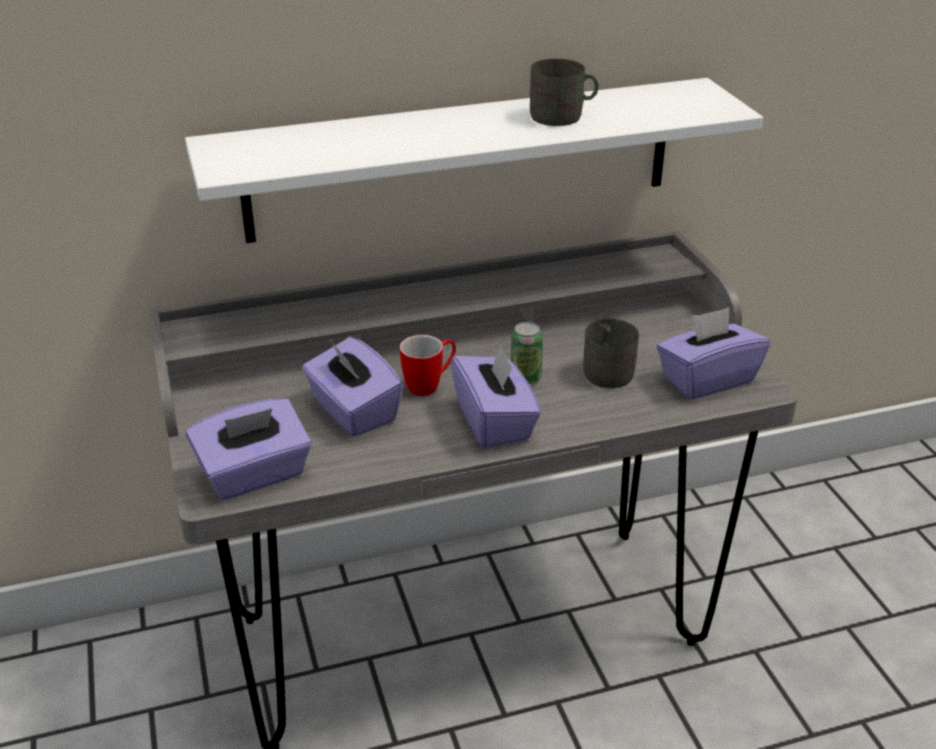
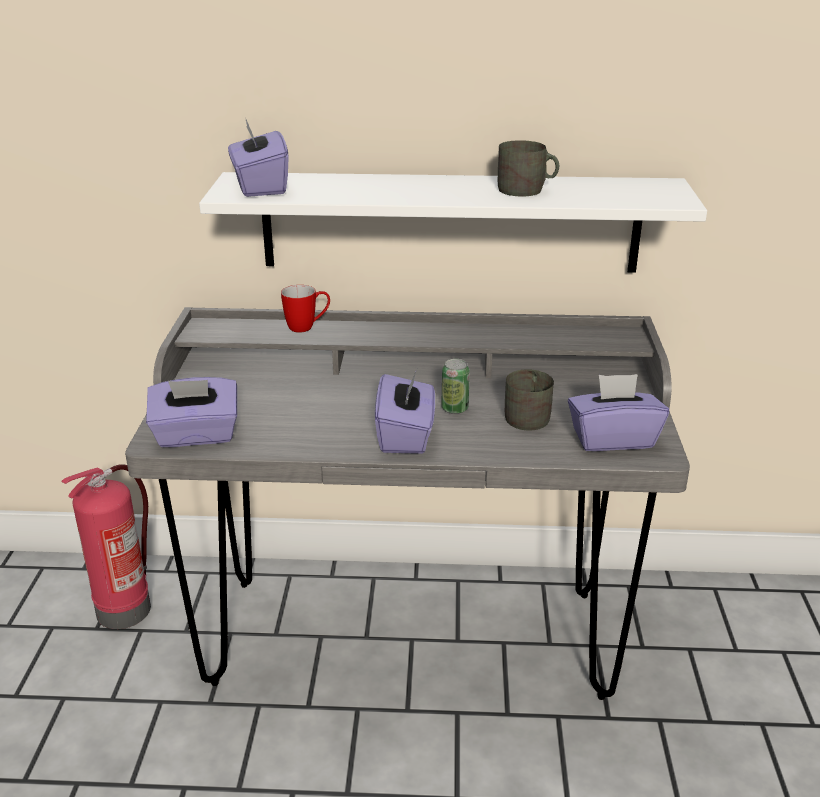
camera: 20 degrees right, 5 degrees down
purple tissue box [302,337,403,437] -> purple tissue box moved to [228,117,289,197]
mug [400,335,456,396] -> mug moved to [281,285,330,333]
none -> fire extinguisher [61,464,151,629]

